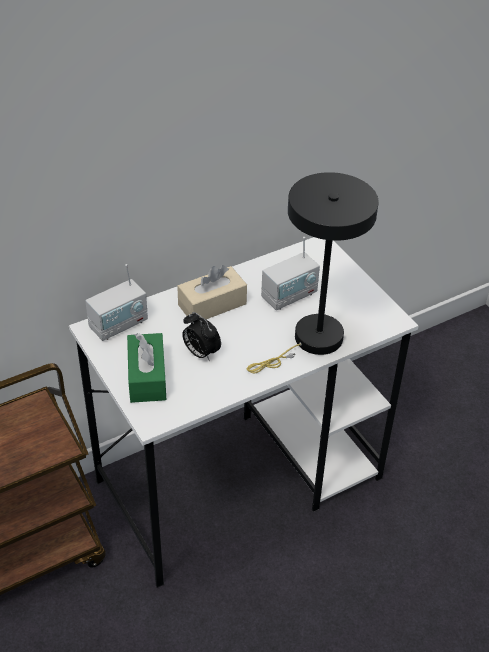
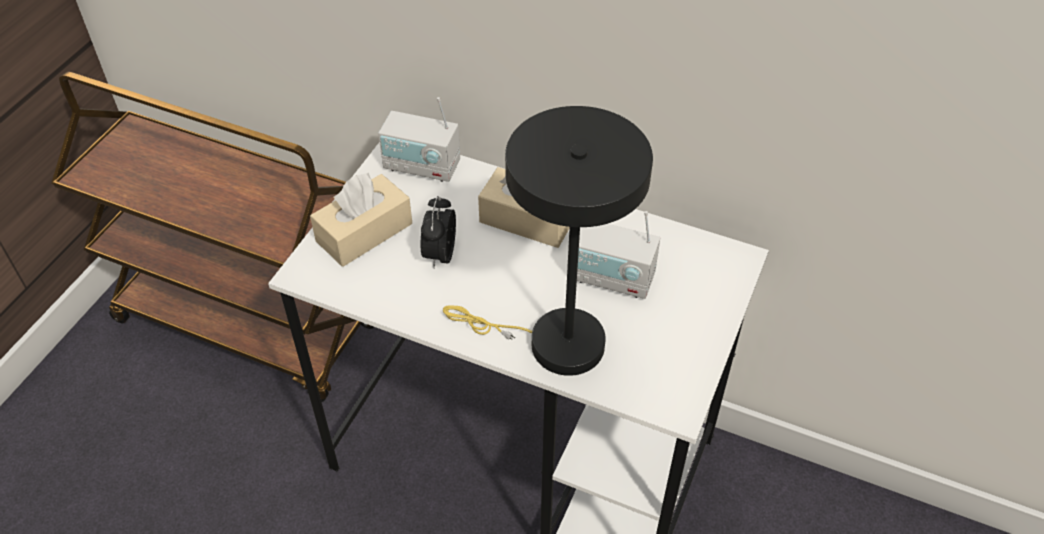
camera: 55 degrees right, 5 degrees up
green tissue box [127,333,166,403] -> beige tissue box [310,172,412,267]

